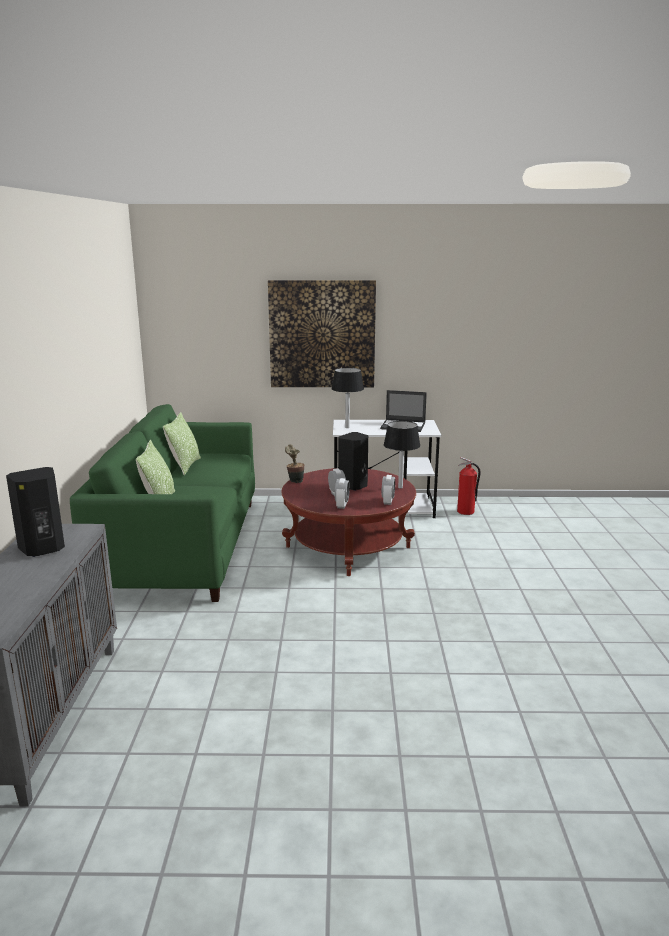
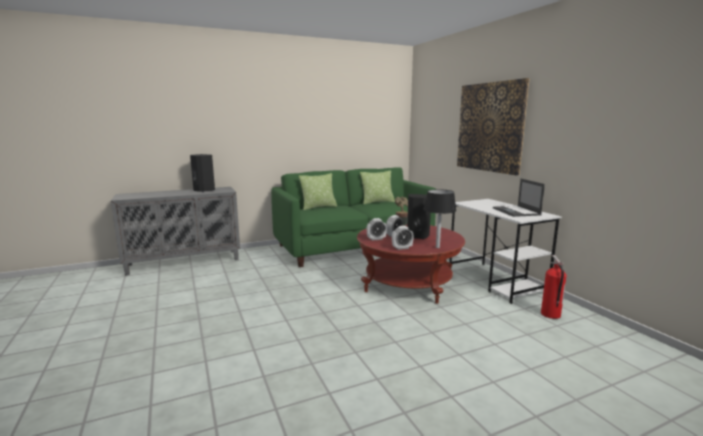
camera: 65 degrees right, 5 degrees down
black table lamp [331,368,364,428] -> none

